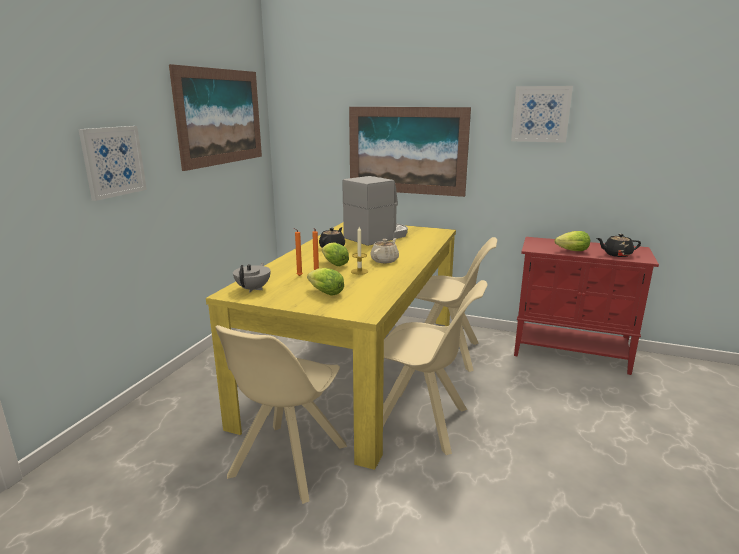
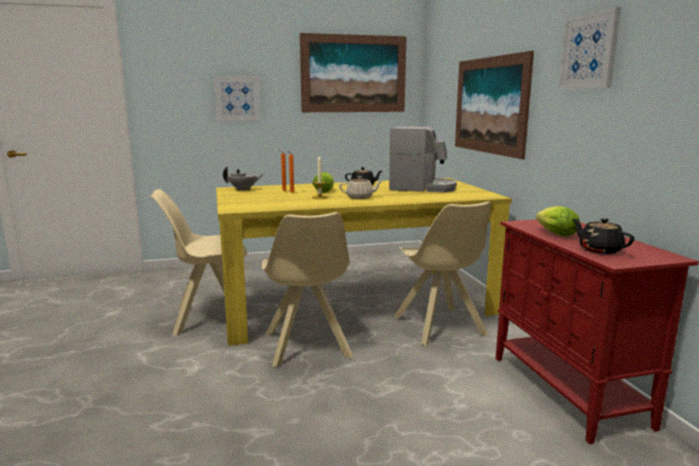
camera: 55 degrees right, 5 degrees down
lettuce [307,268,344,296] -> none

